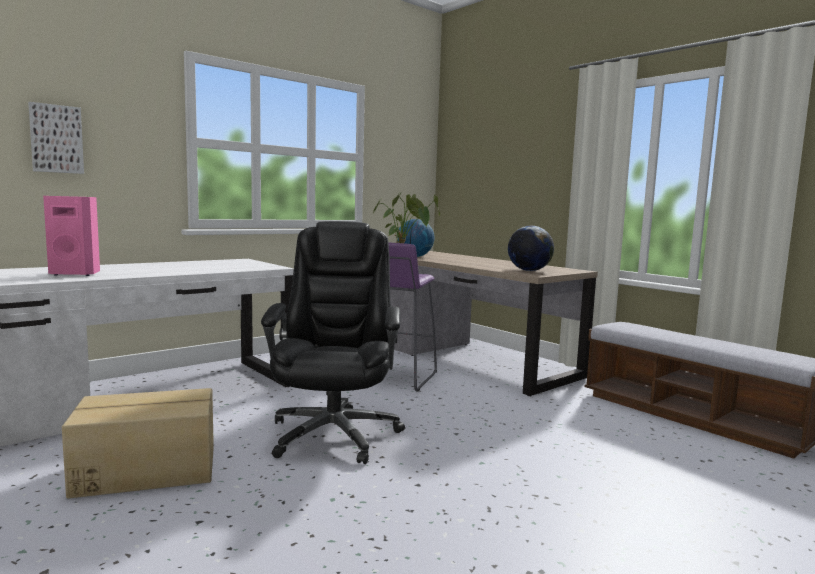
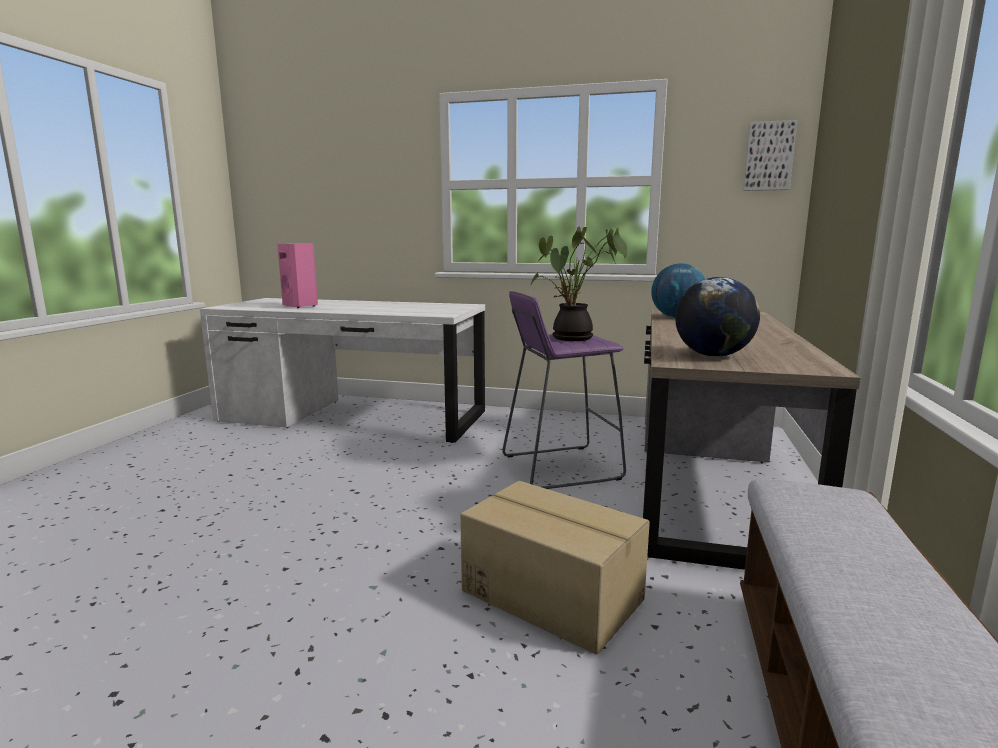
camera: 55 degrees right, 5 degrees up
picture [28,102,84,174] -> picture moved to [743,120,797,191]
cardboard box [62,388,214,499] -> cardboard box moved to [460,481,650,655]
black office chair [261,221,405,464] -> none

